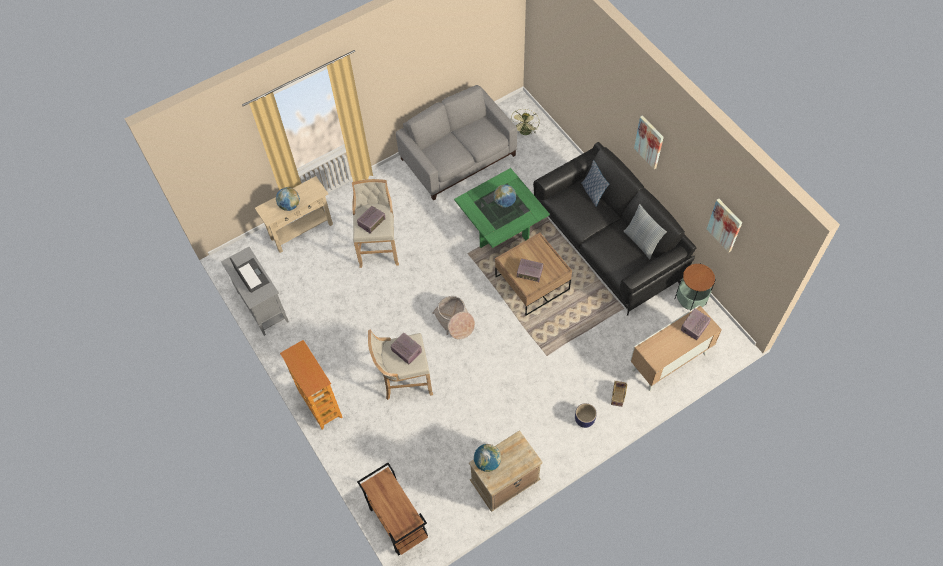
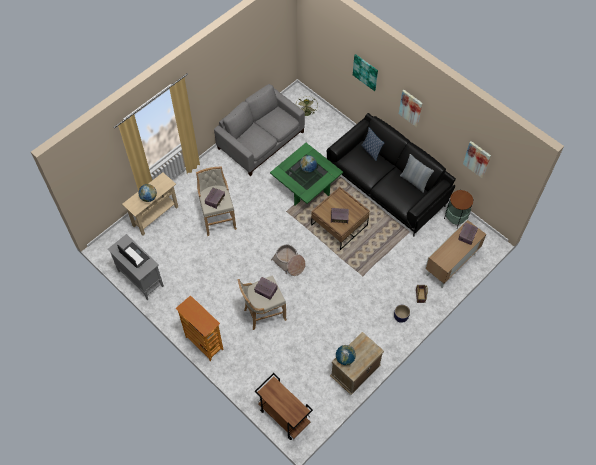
camera: 15 degrees left, 0 degrees up
none -> picture [353,54,378,91]

